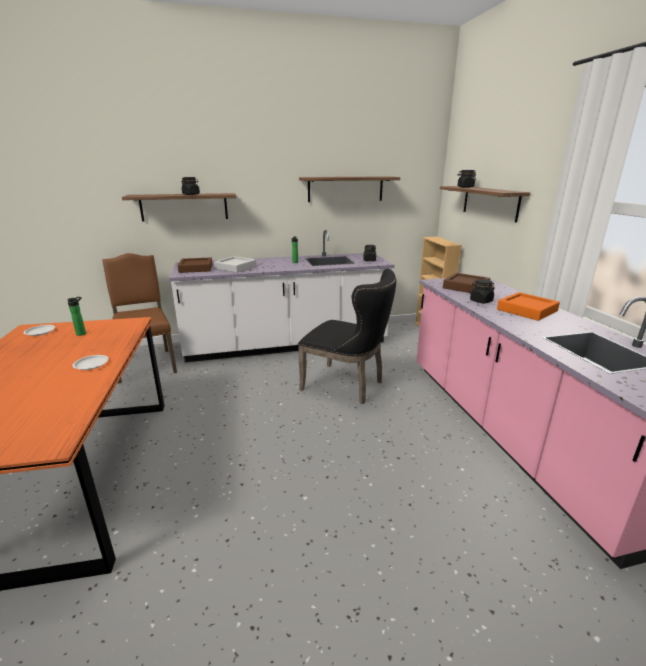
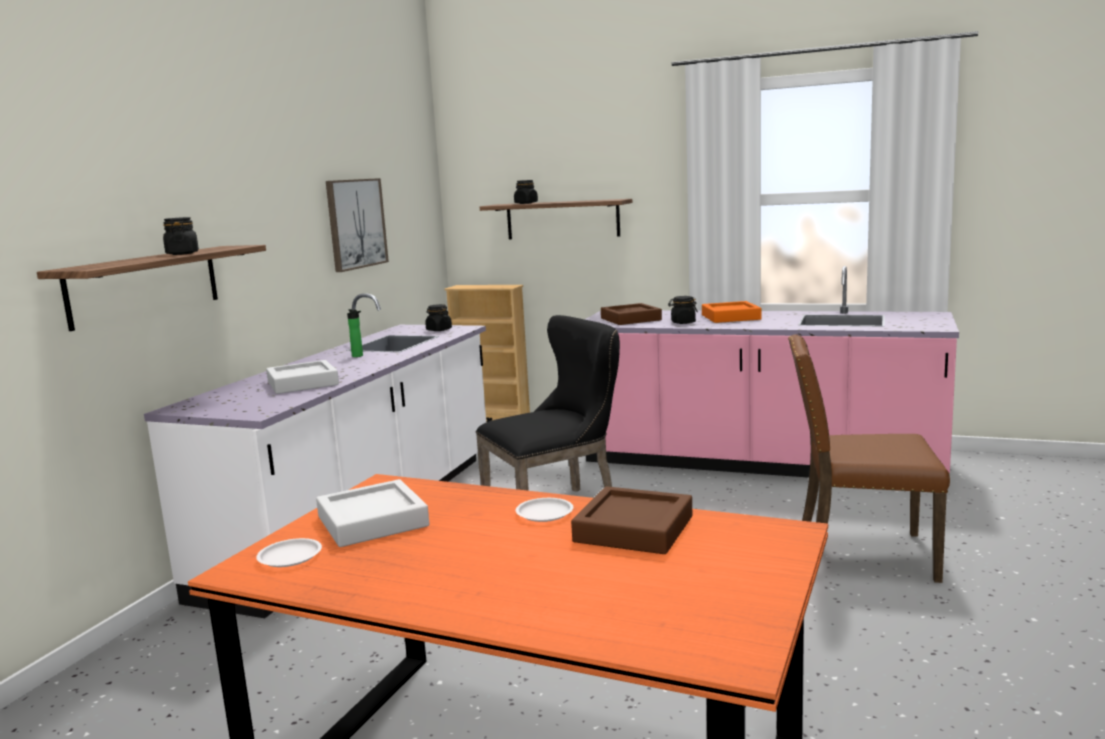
camera: 55 degrees left, 10 degrees down
bottle [67,297,86,336] -> grey tray [316,479,429,547]
brown chair [102,253,177,384] -> brown chair moved to [788,334,950,583]
brown tray [178,258,212,273] -> brown tray moved to [571,486,692,554]
shelf [299,176,400,202] -> picture [326,178,389,272]

